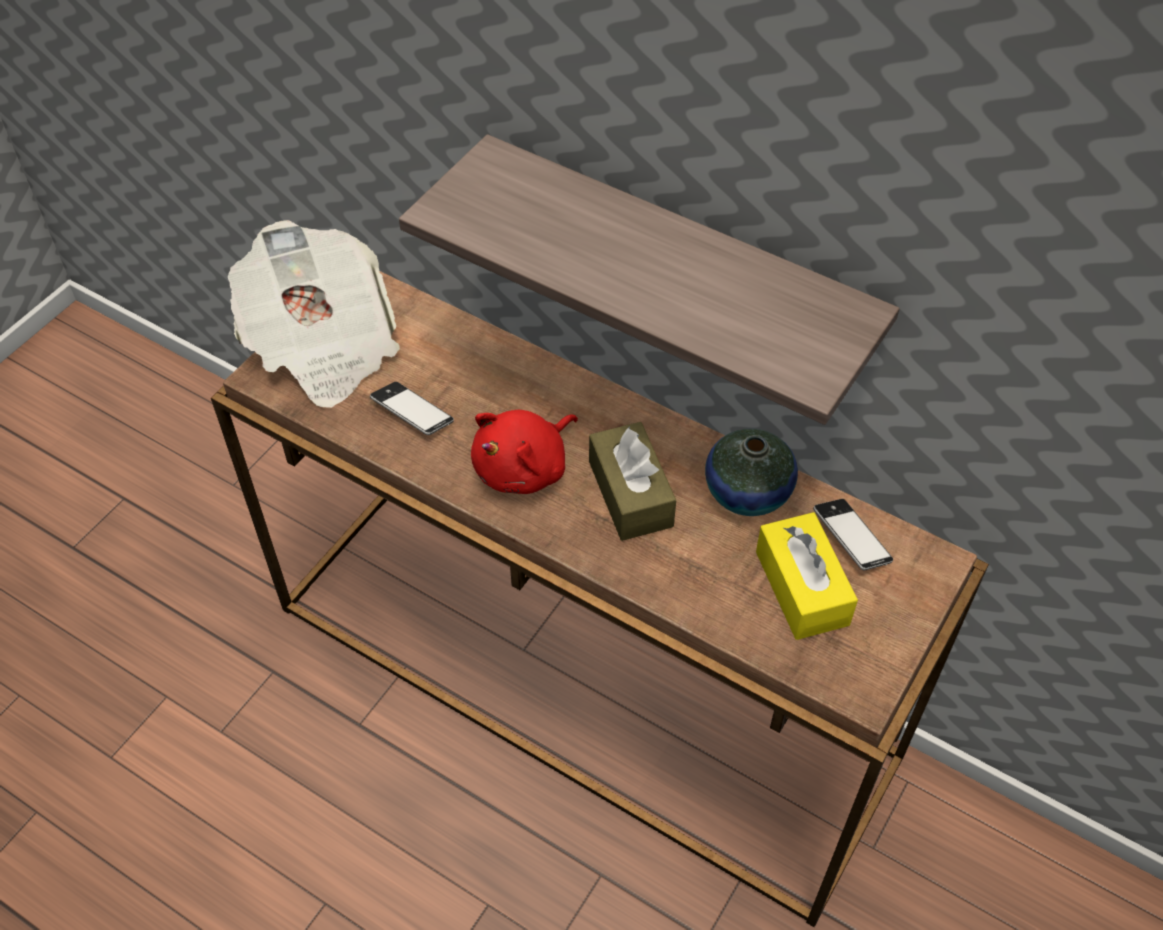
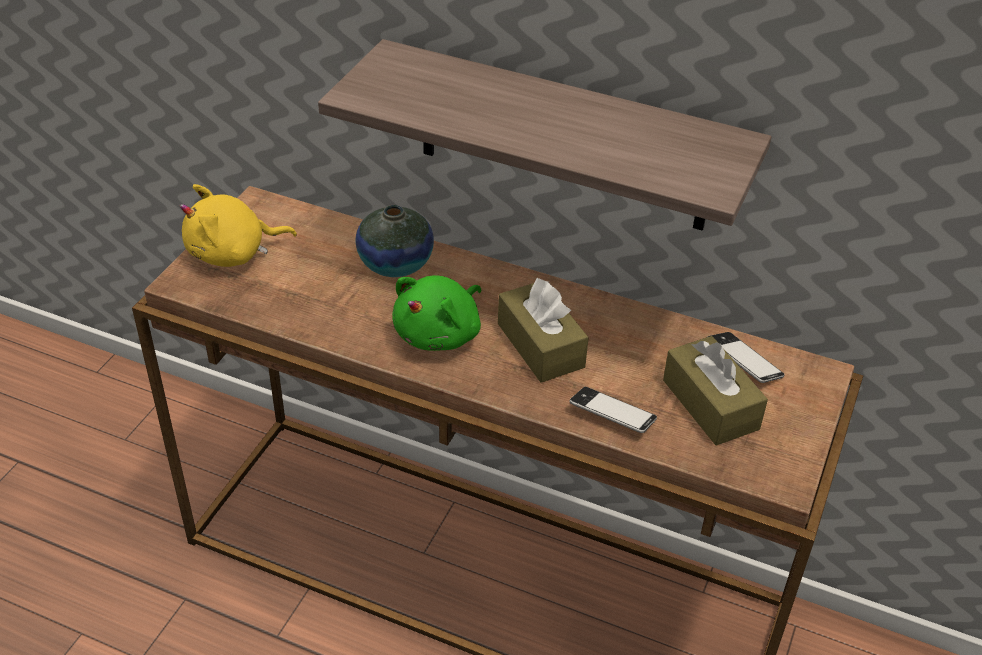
camera: 10 degrees left, 10 degrees down
newspaper [228,220,400,408] -> yellow plush toy [180,184,297,267]
phone [370,382,454,435] -> phone moved to [569,387,657,433]
red plush toy [471,410,578,494] -> green plush toy [392,275,481,351]
vase [705,429,798,516] -> vase moved to [356,205,434,277]
yellow tissue box [756,512,858,640] -> brown tissue box [663,336,768,445]

